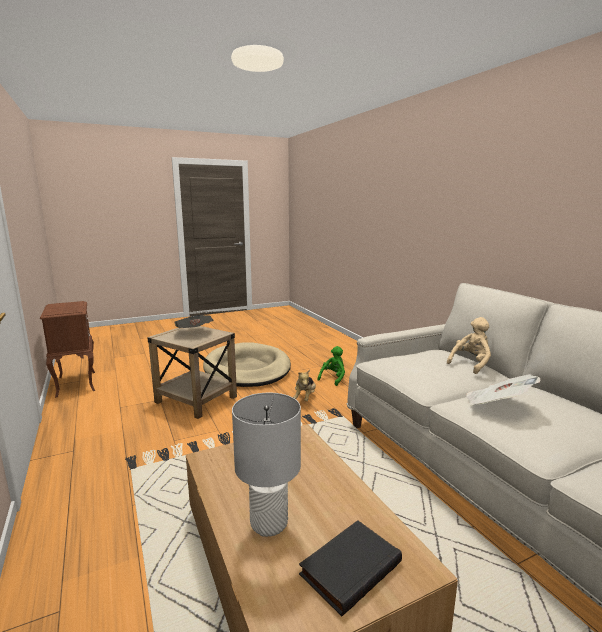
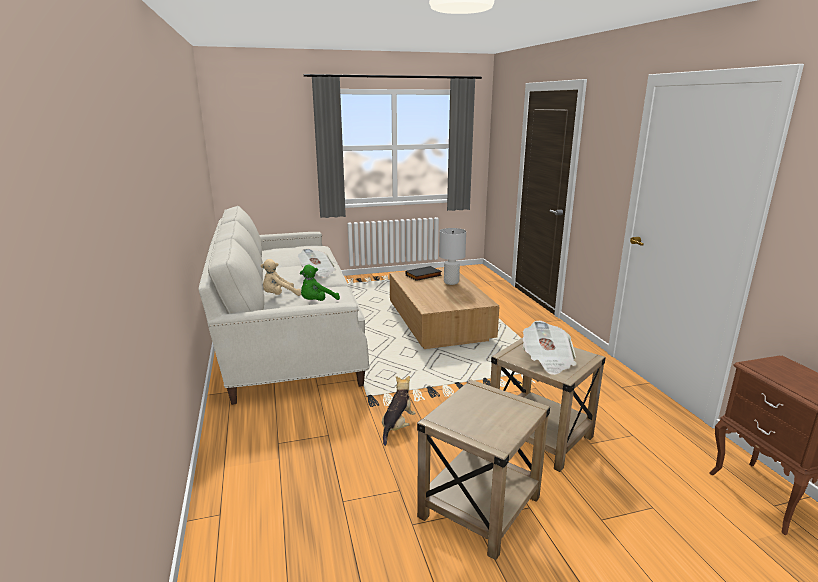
camera: 170 degrees left, 5 degrees up
beige dog bed [203,343,291,387] -> beige side table [417,380,550,560]
green plush toy [317,346,345,386] -> green plush toy moved to [300,265,340,301]

